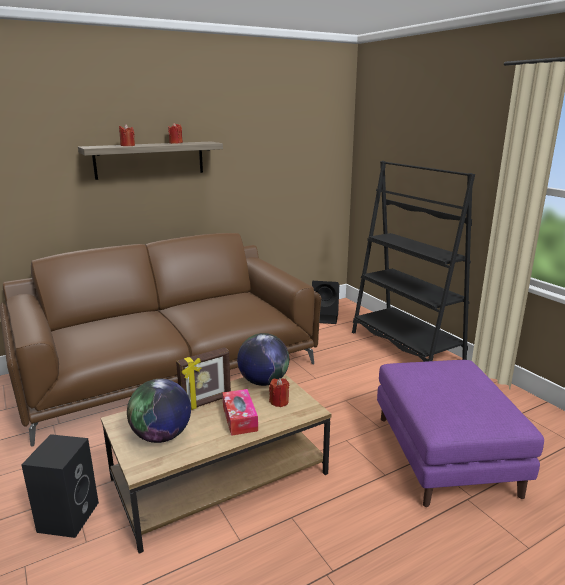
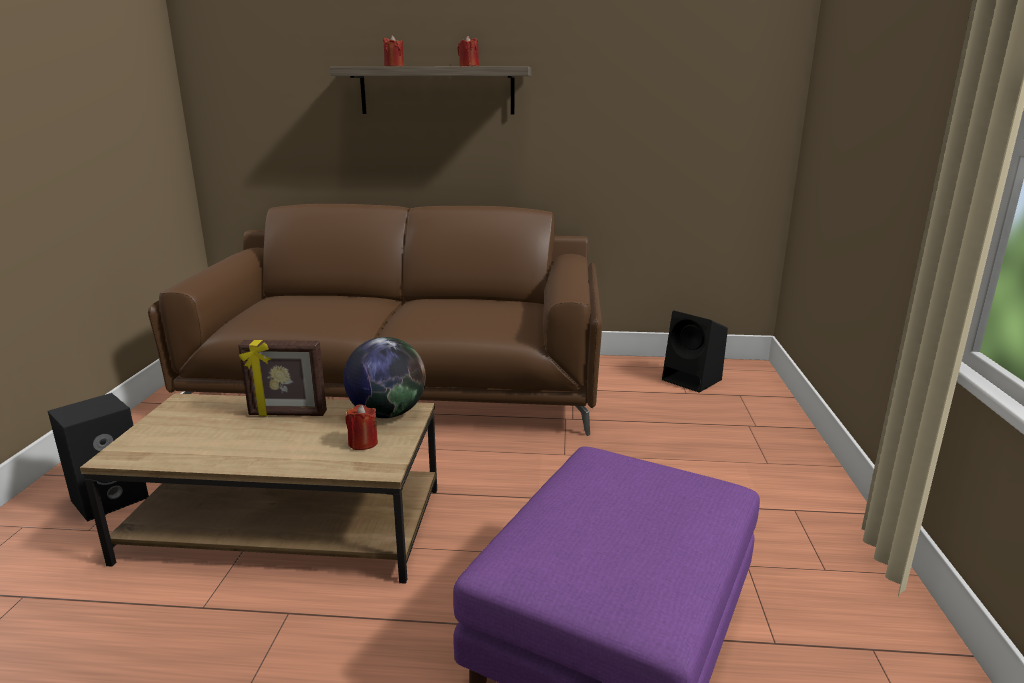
camera: 35 degrees right, 0 degrees up
globe [127,379,191,443] -> none
tissue box [222,389,258,436] -> none
black bookcase [352,161,475,362] -> none

